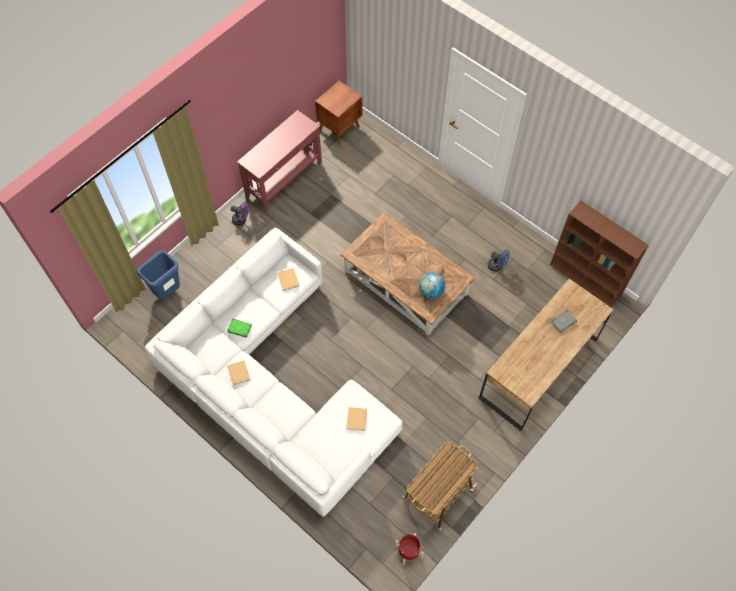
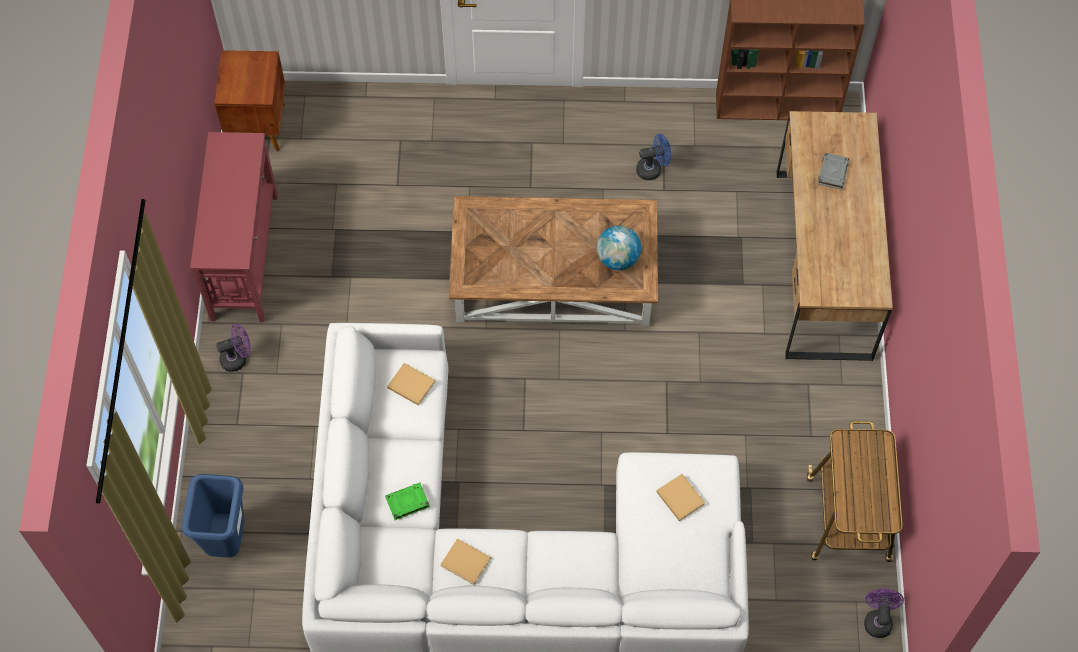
camera: 40 degrees left, 0 degrees up
red planter [395,533,424,566] -> purple fan [864,588,904,638]

